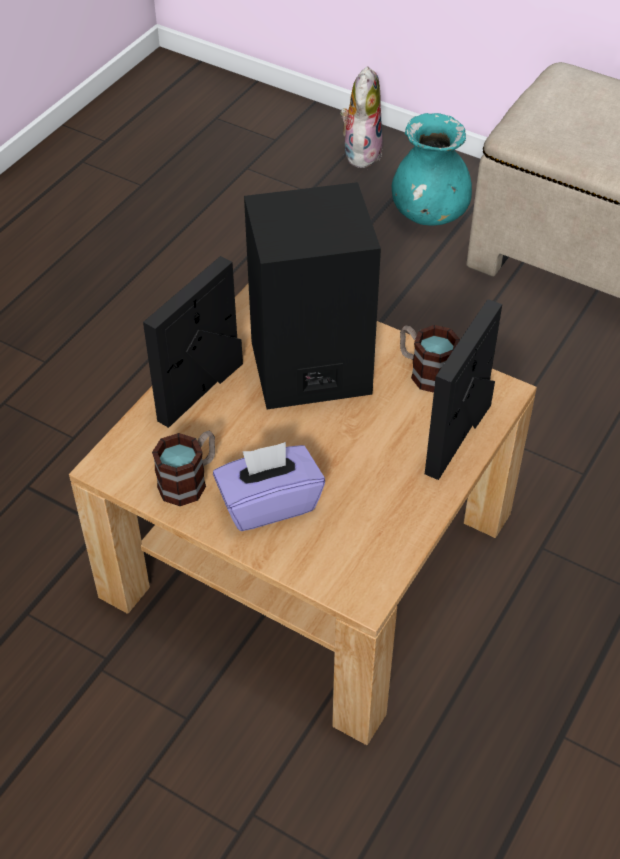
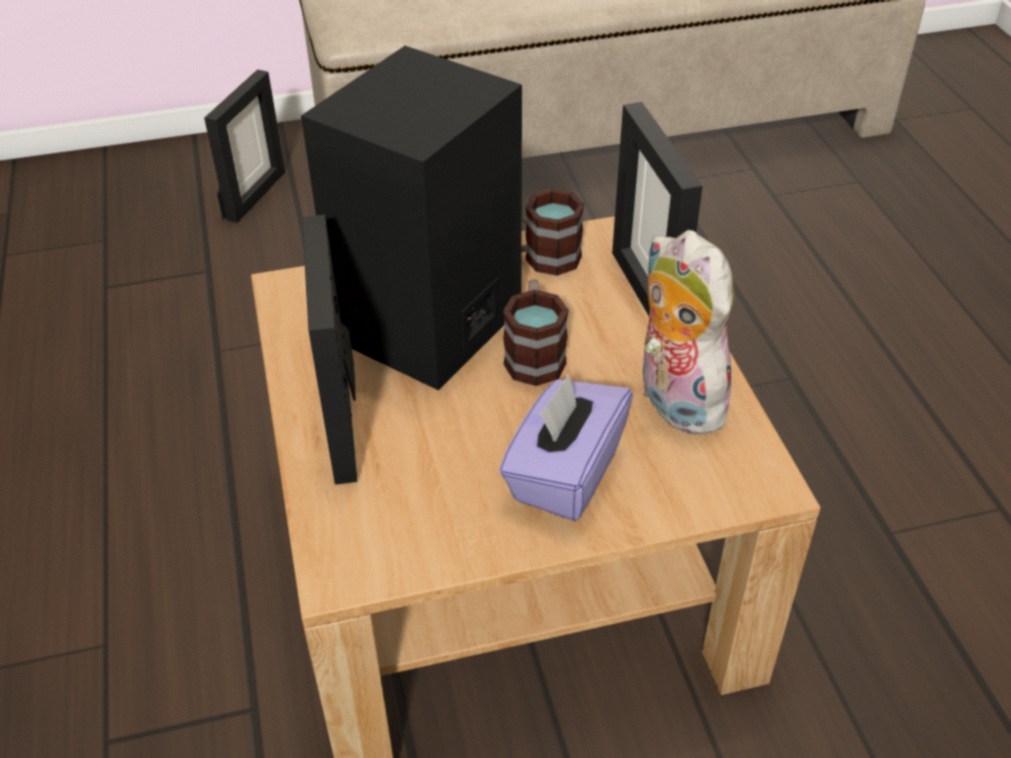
camera: 45 degrees left, 5 degrees down
mug [152,431,215,506] -> mug moved to [503,279,569,386]
plush toy [340,66,383,168] -> plush toy moved to [641,230,737,435]
turquoise vase [392,113,472,226] -> picture frame [204,69,285,223]

